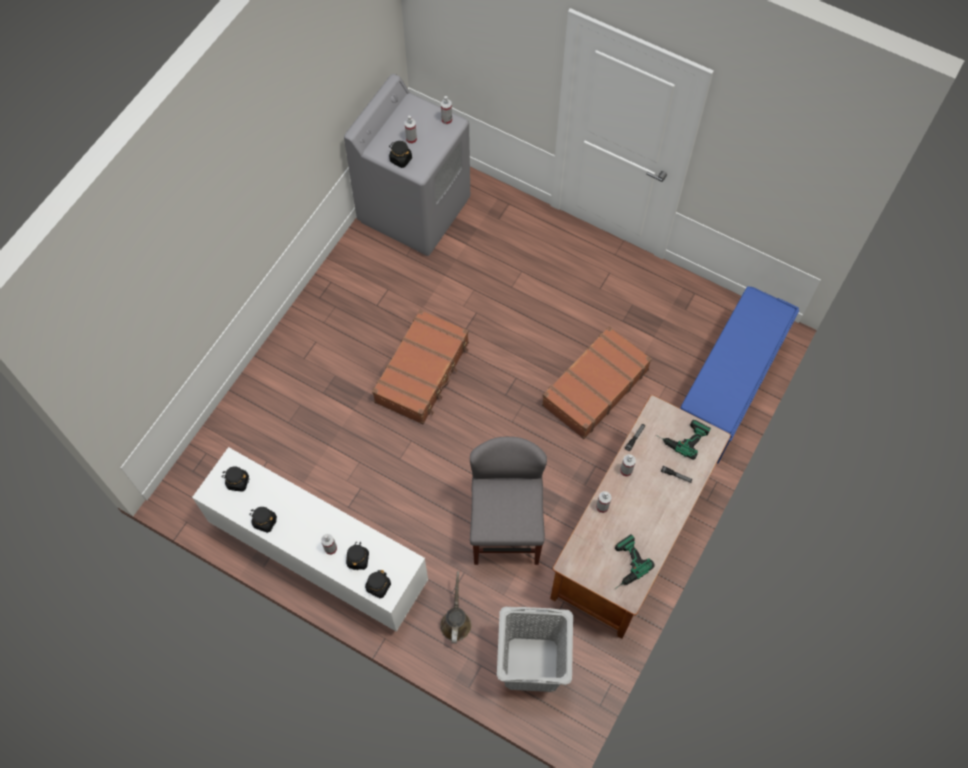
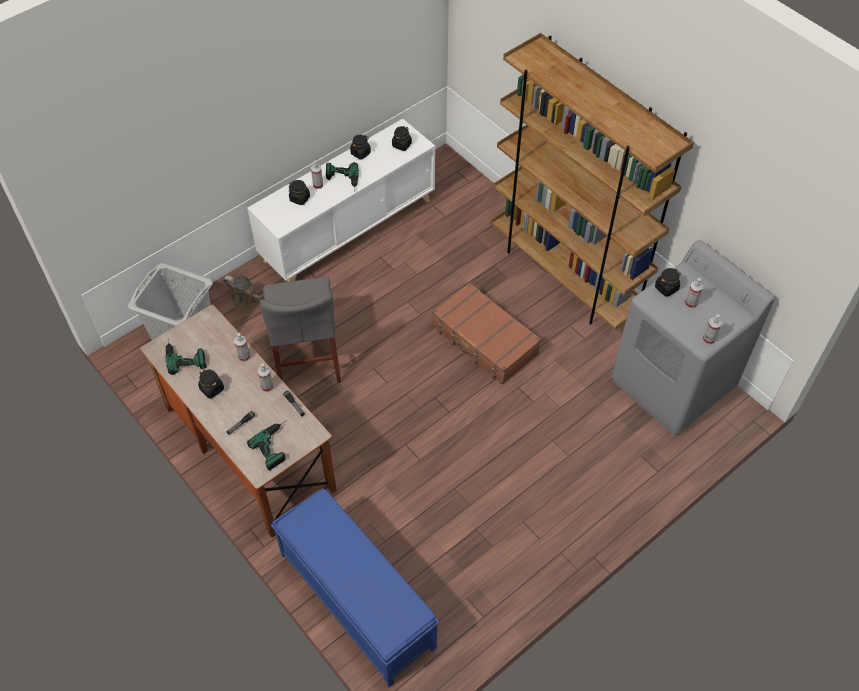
camera: 110 degrees right, 10 degrees down
black jar [365,570,391,598] -> black jar moved to [198,369,224,398]
grey chair [470,436,547,565] -> grey chair turned 60 degrees clockwise [260,277,341,383]
brown suitcase [542,326,652,439] -> none
none -> power drill [326,162,359,191]
none -> brown bookcase [491,33,694,330]

